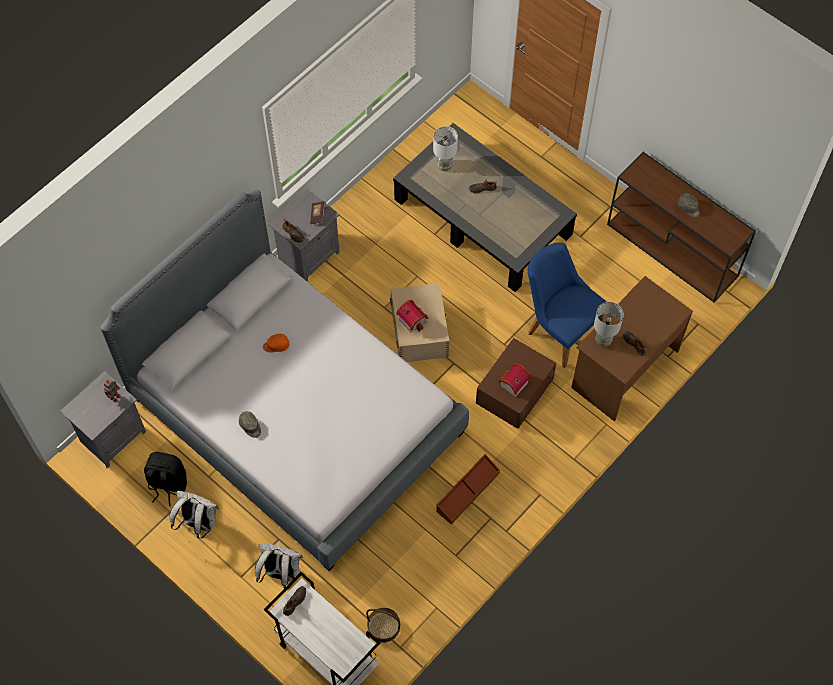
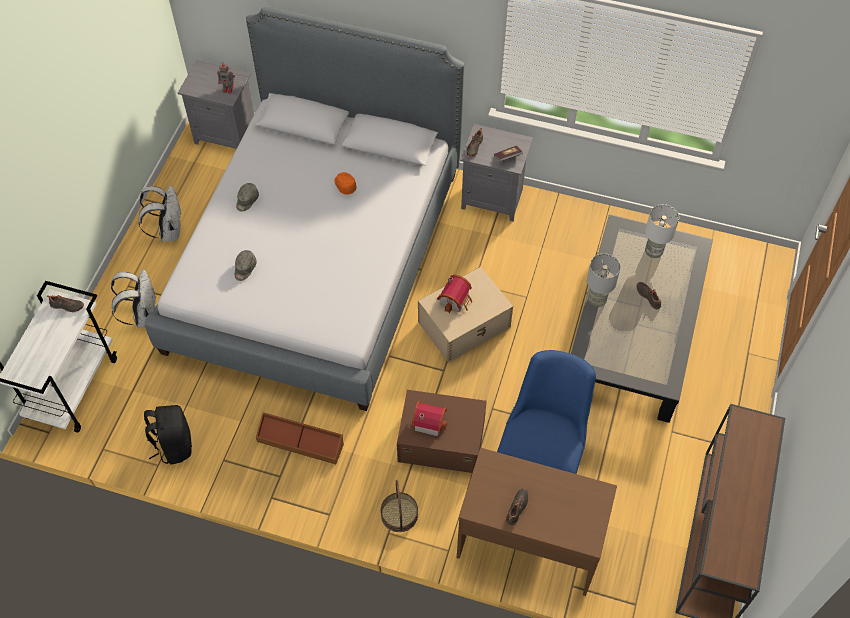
camera: 65 degrees right, 5 degrees down
black backpack [144,452,187,506] -> black backpack moved to [144,405,192,464]
basket [366,608,400,643] -> basket moved to [381,480,418,532]
grey table lamp [594,302,624,347] -> grey table lamp moved to [587,253,621,307]
grey cap [678,193,700,217] -> grey cap moved to [235,250,257,281]

